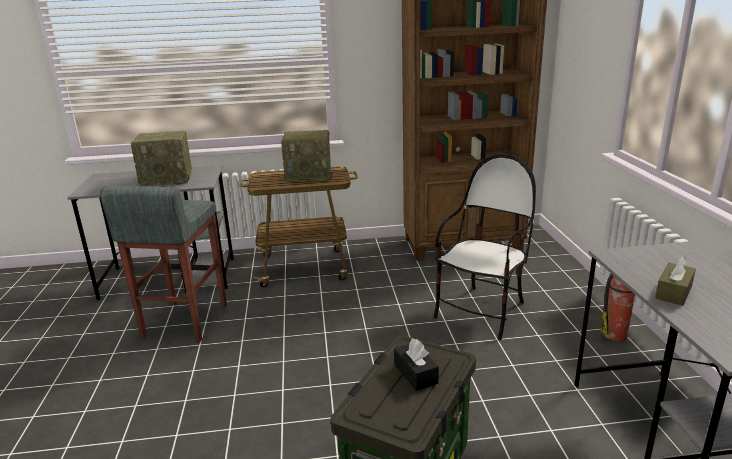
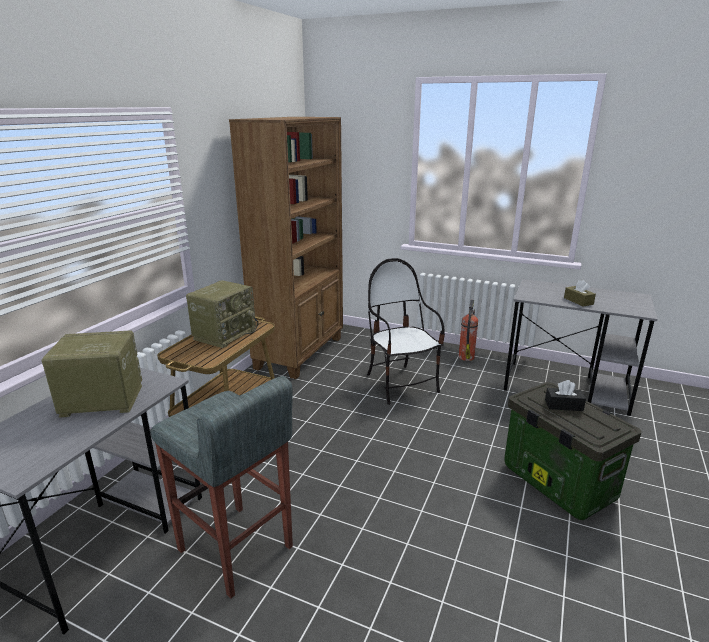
camera: 60 degrees left, 0 degrees up
radio [131,130,192,186] -> radio turned 120 degrees counterclockwise [41,330,142,418]

